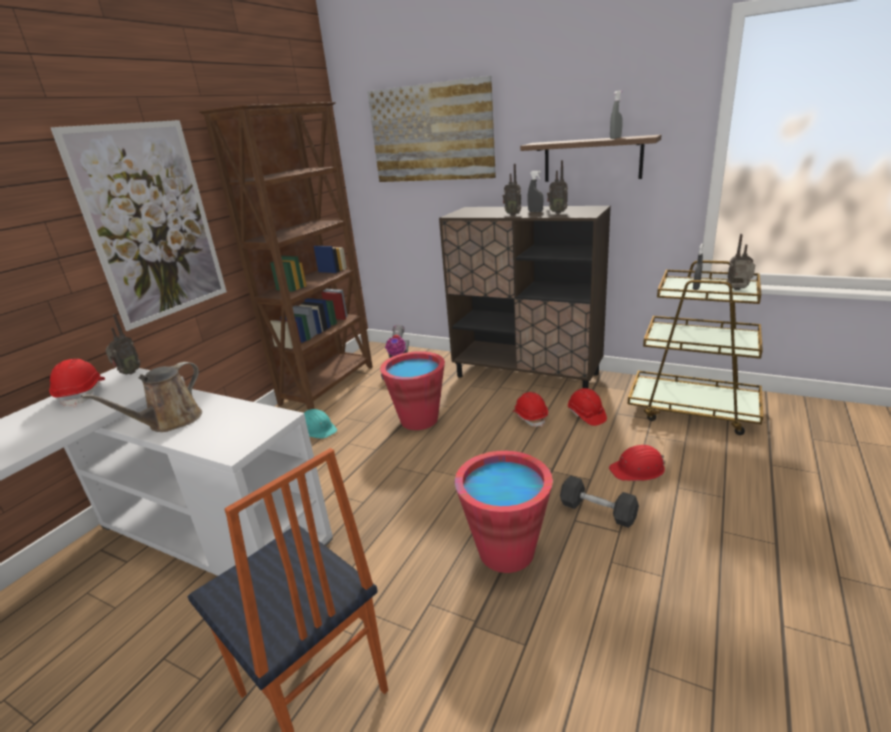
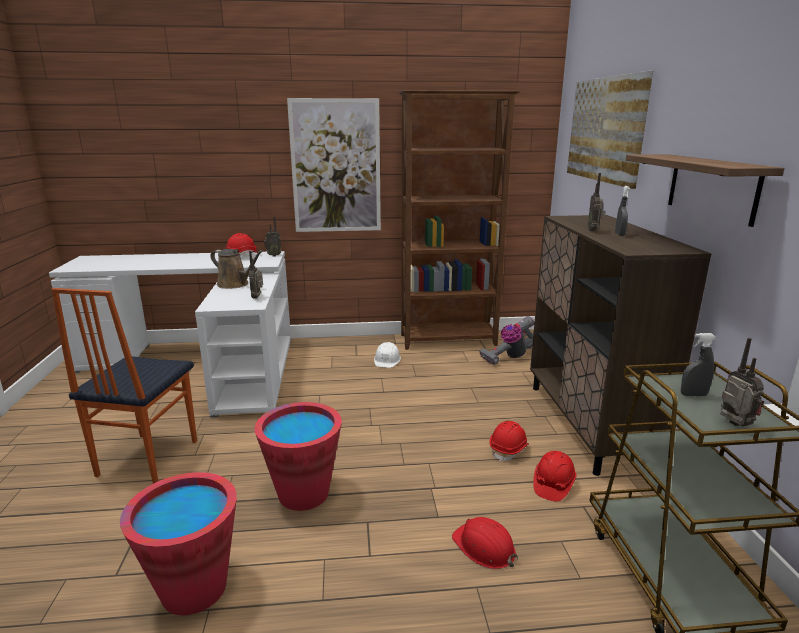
camera: 55 degrees right, 5 degrees down
brown watering can [81,362,202,432] -> brown watering can turned 150 degrees counterclockwise [210,249,264,289]
turquoise hard hat [304,409,337,439] -> white hard hat [374,342,401,368]
red bucket [380,351,445,430] -> red bucket moved to [120,472,237,616]
radio [547,160,568,213] -> radio moved to [249,251,263,299]
grey dumbbell [560,475,639,528] -> none
grey spray bottle [610,90,623,139] -> none

